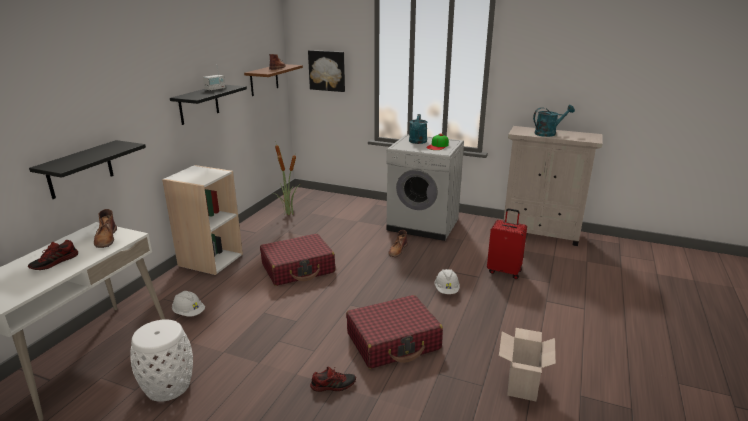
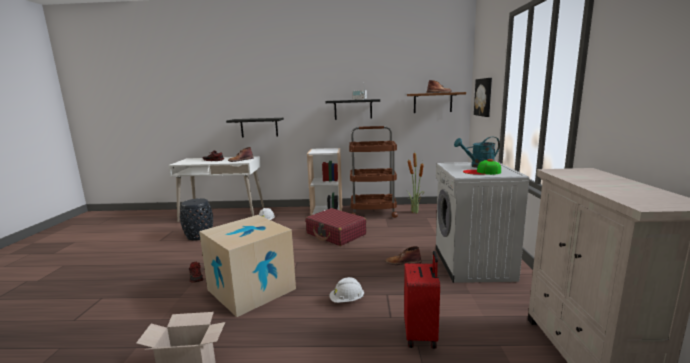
camera: 70 degrees right, 10 degrees down
white stool [130,319,193,402] -> black stool [180,198,213,240]
red suitcase [346,295,443,369] -> cardboard box [199,215,296,317]
turquoise watering can [533,105,575,137] -> none
none -> brown cart [349,126,398,218]

